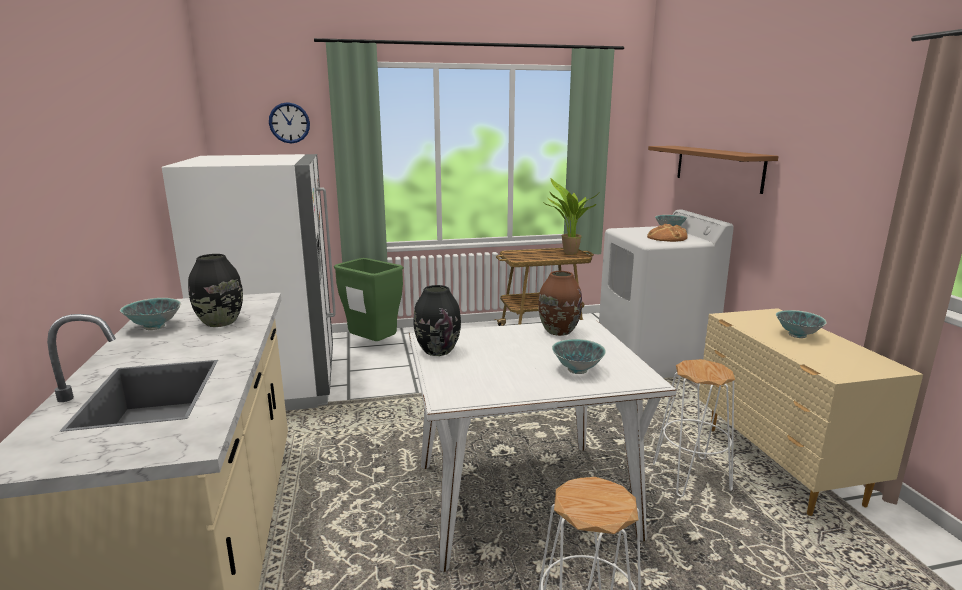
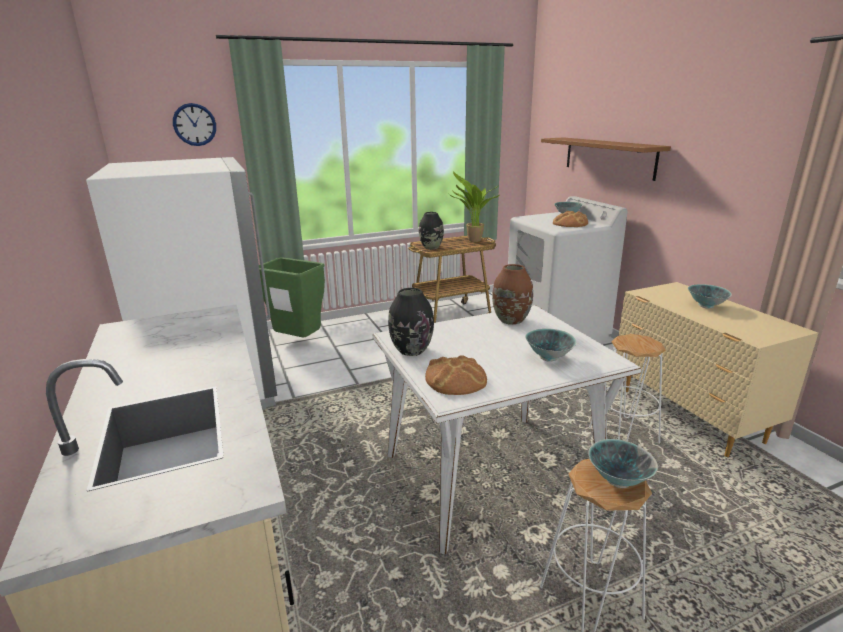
camera: 10 degrees left, 5 degrees up
bowl [120,298,181,330] -> bowl moved to [588,439,658,488]
black vase [188,254,243,327] -> black vase moved to [419,212,444,249]
none -> bread [425,355,487,395]

